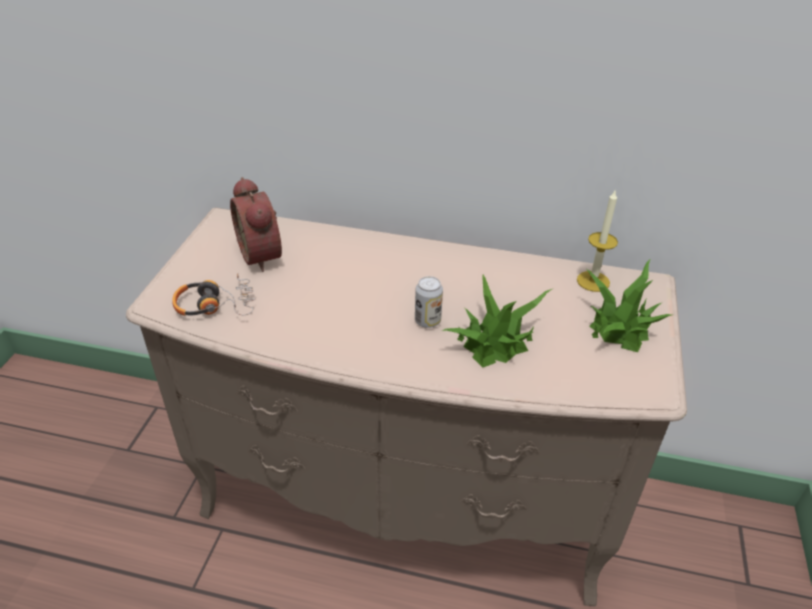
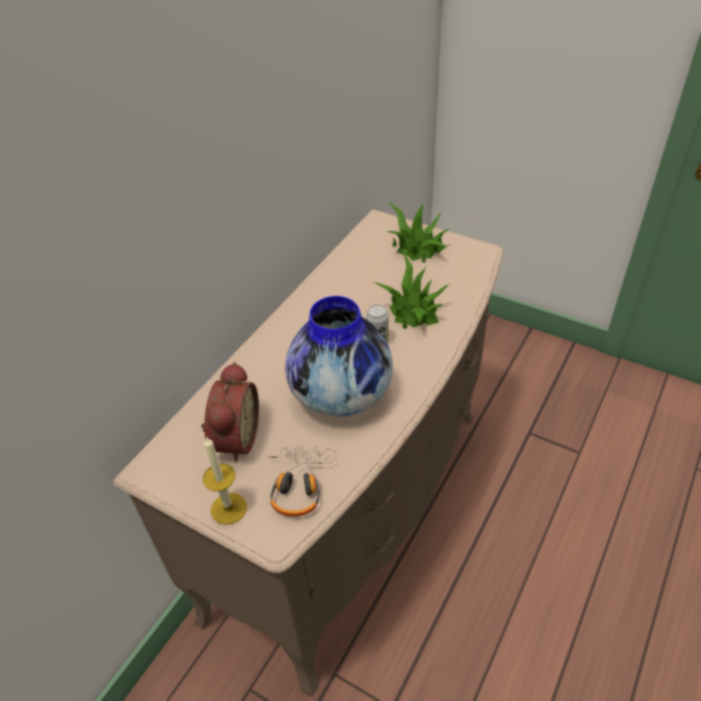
camera: 70 degrees left, 5 degrees up
alarm clock [230,177,282,272] -> alarm clock turned 75 degrees counterclockwise [201,362,259,463]
candle [577,189,618,292] -> candle moved to [203,436,247,525]
none -> vase [285,296,393,416]

